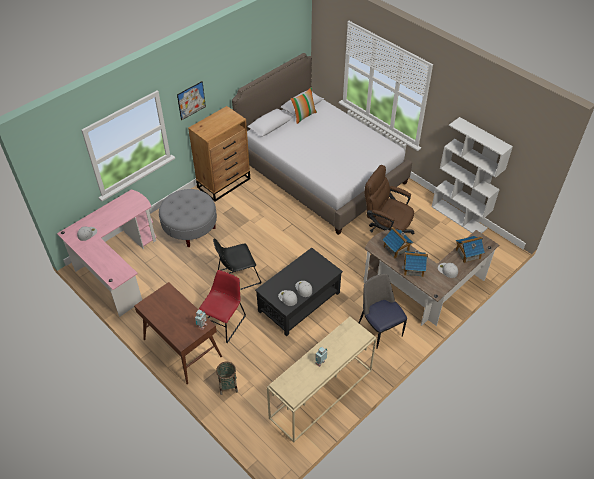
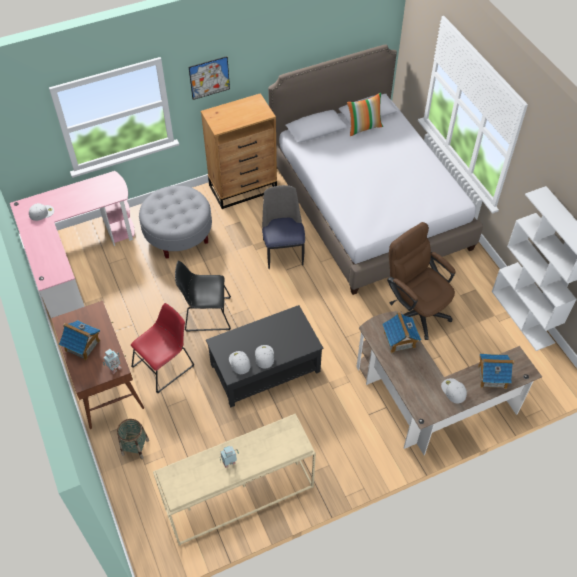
camera: 20 degrees right, 5 degrees up
chair [359,274,407,349] -> chair moved to [262,185,305,269]
toy house [401,250,428,277] -> toy house moved to [59,320,100,360]

